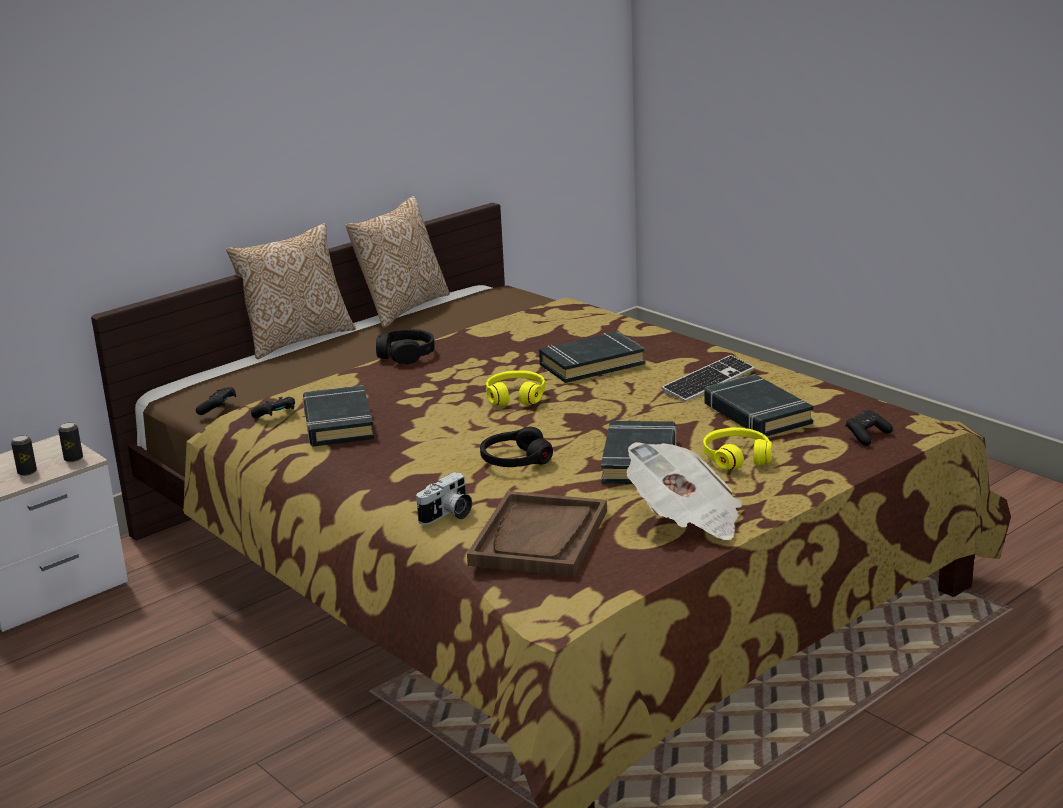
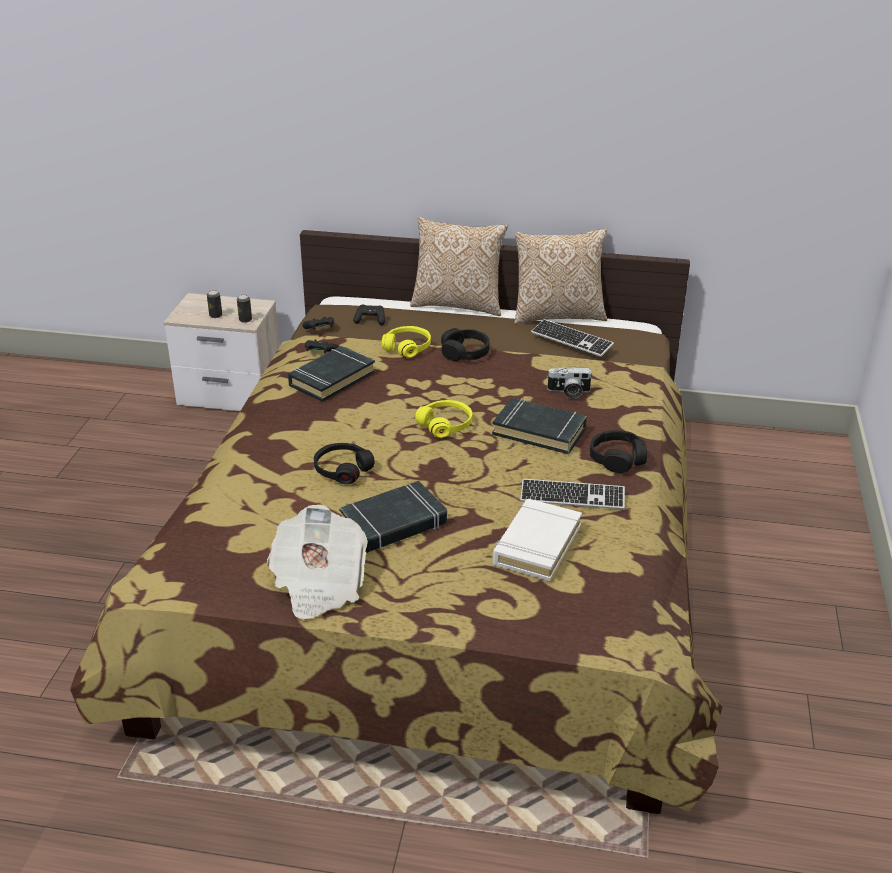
camera: 50 degrees right, 10 degrees up
camera [416,472,472,525] -> camera moved to [547,367,593,399]
brown tray [467,491,607,577] -> none
yellow headphones [703,427,772,470] -> yellow headphones moved to [382,326,431,358]
black book [704,374,814,436] -> white book [493,499,582,581]
black game controller [846,410,893,446] -> black game controller moved to [353,304,385,325]
none -> keyboard [531,319,614,357]
none -> black headphones [590,430,647,473]

